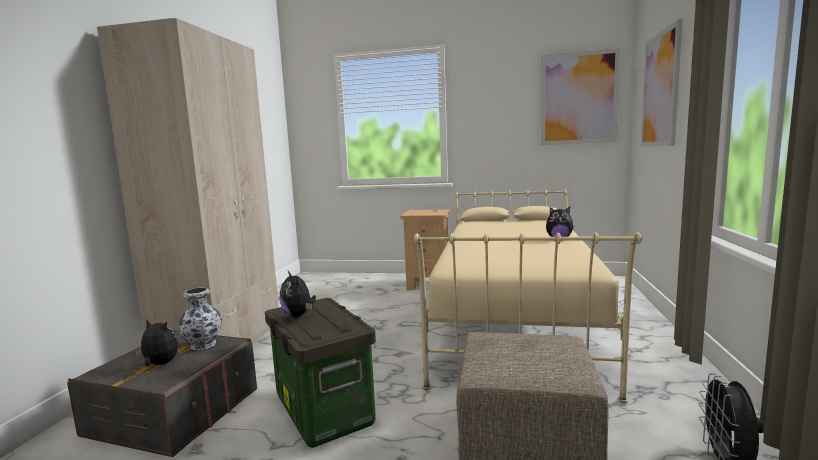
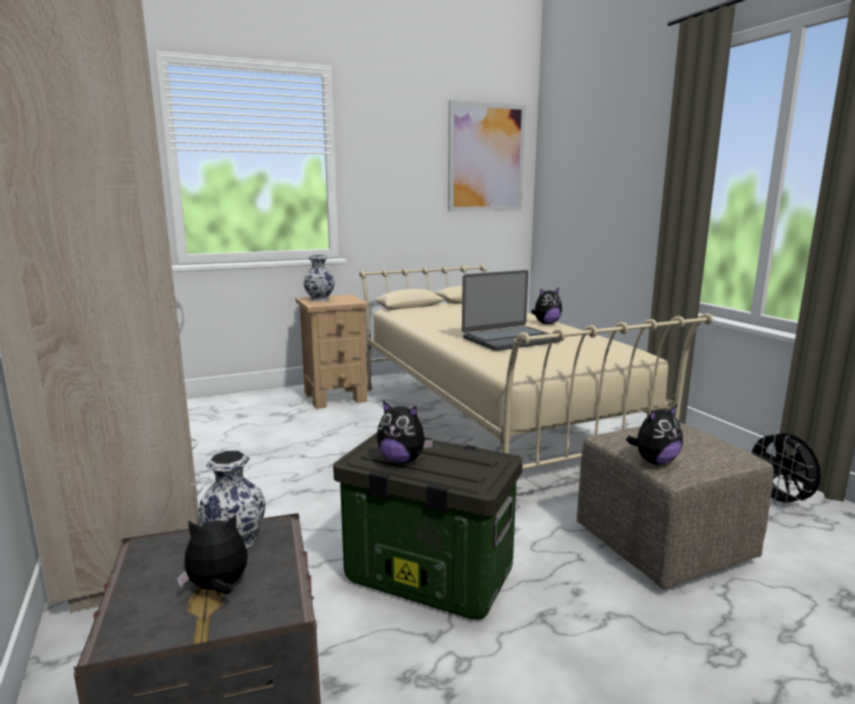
camera: 35 degrees left, 5 degrees up
picture [641,19,683,147] -> none
none -> vase [303,255,335,301]
none -> laptop [462,270,560,351]
none -> plush toy [626,405,683,465]

